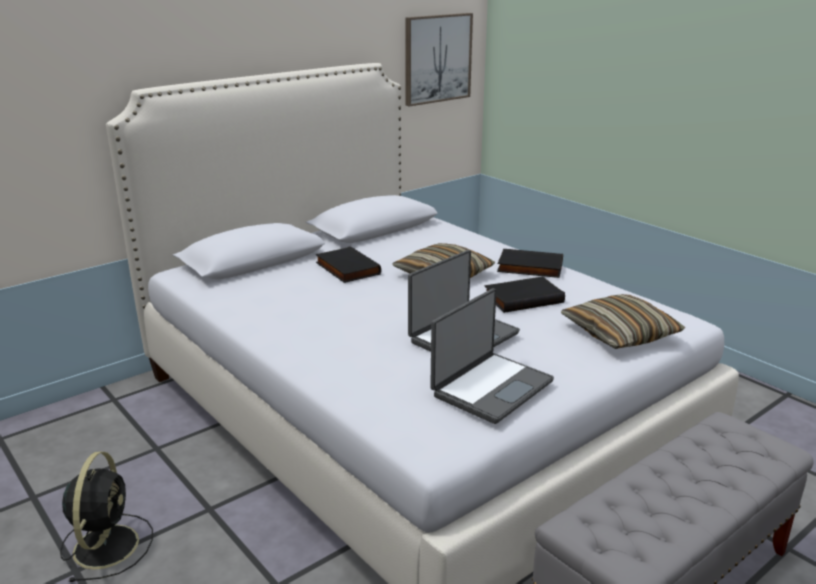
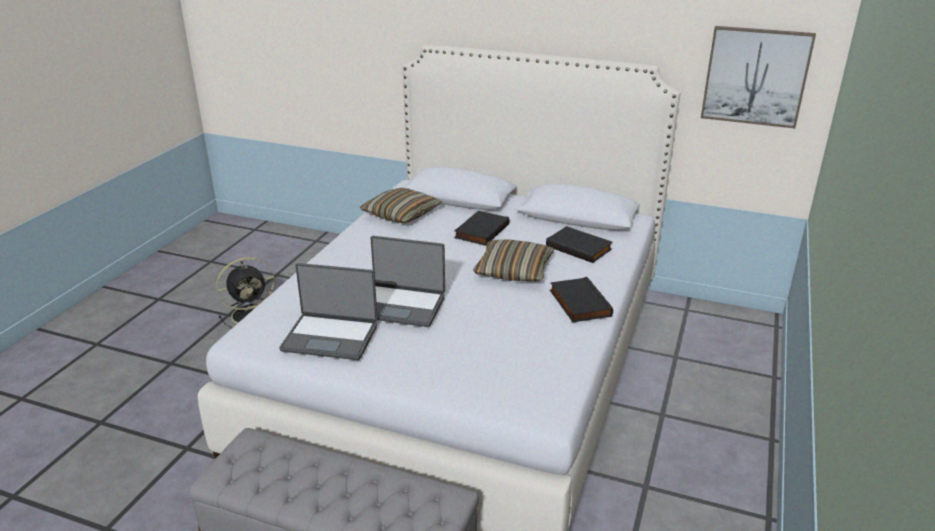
camera: 60 degrees right, 5 degrees up
black book [484,276,565,313] -> black book moved to [546,226,613,263]
pillow [561,294,685,349] -> pillow moved to [360,188,443,223]

